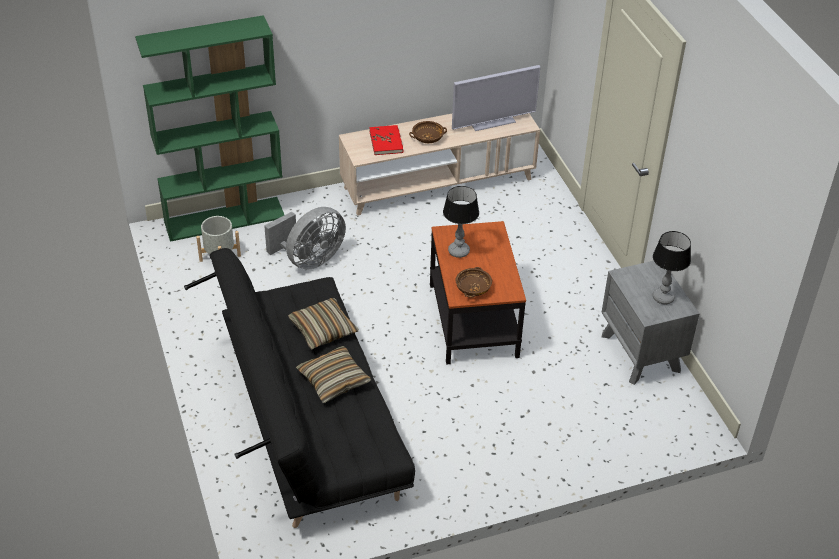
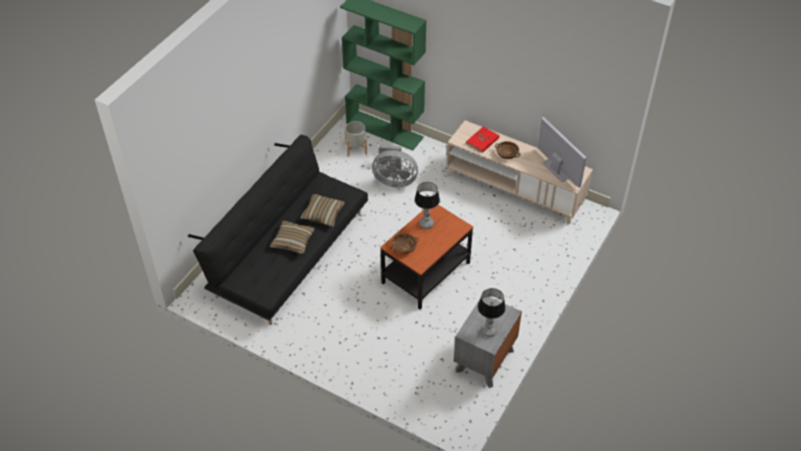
camera: 50 degrees right, 5 degrees up
television [452,65,540,131] -> television turned 150 degrees counterclockwise [537,117,587,188]

